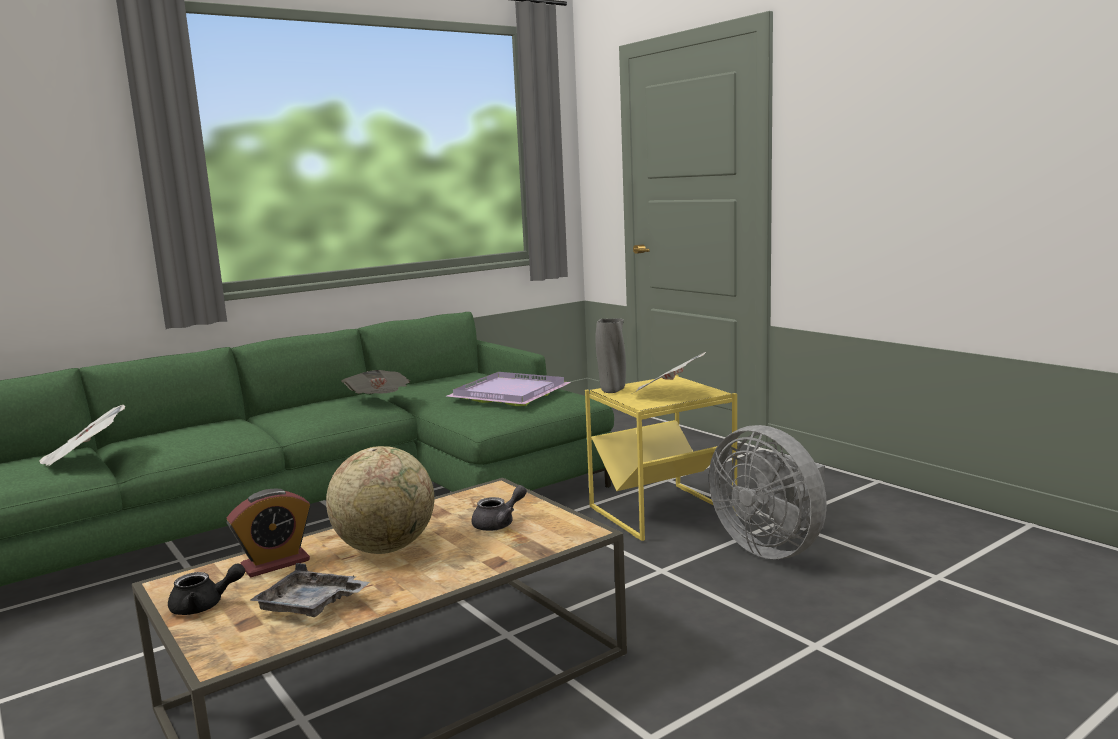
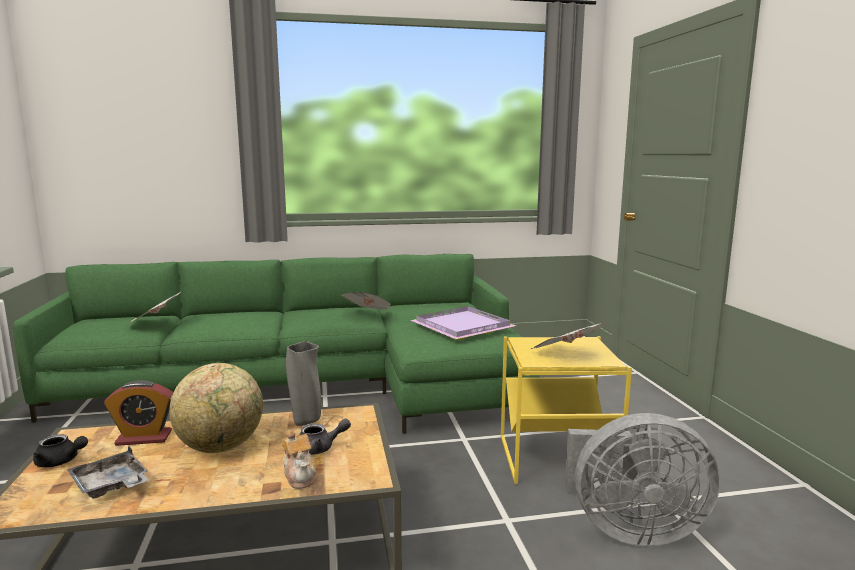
camera: 25 degrees right, 0 degrees up
grey vase [595,318,626,393] -> grey vase moved to [286,341,321,426]
grey fan [709,425,827,559] -> grey fan turned 75 degrees counterclockwise [565,413,720,546]
none -> teapot [282,430,316,489]

